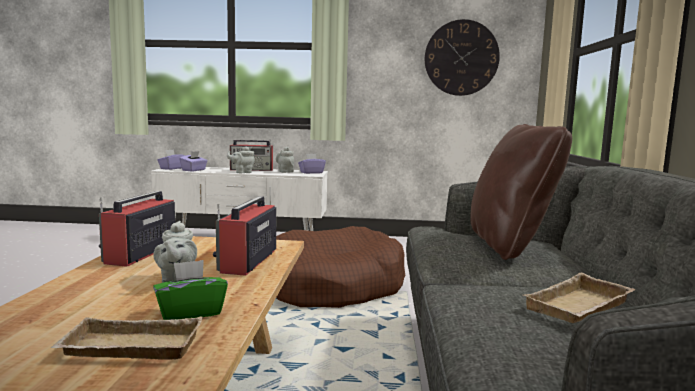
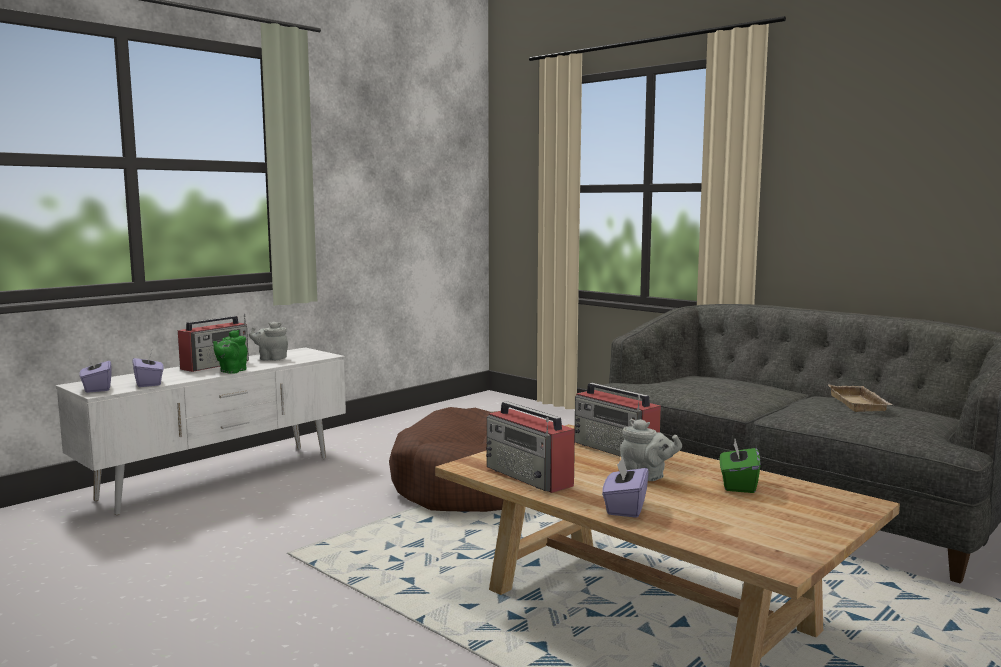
camera: 50 degrees left, 0 degrees up
beige tray [51,317,203,360] -> none
grey teapot [227,147,255,173] -> green teapot [213,330,247,374]
purple tissue box [298,154,326,174] -> purple tissue box moved to [602,457,649,518]
wall clock [425,19,500,96] -> none
brown pillow [470,124,572,260] -> none

